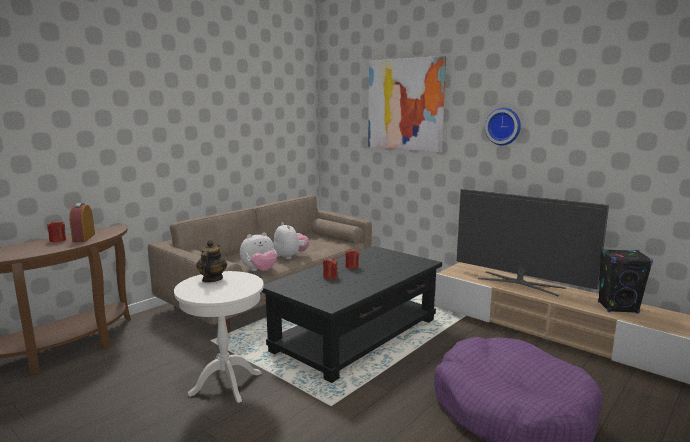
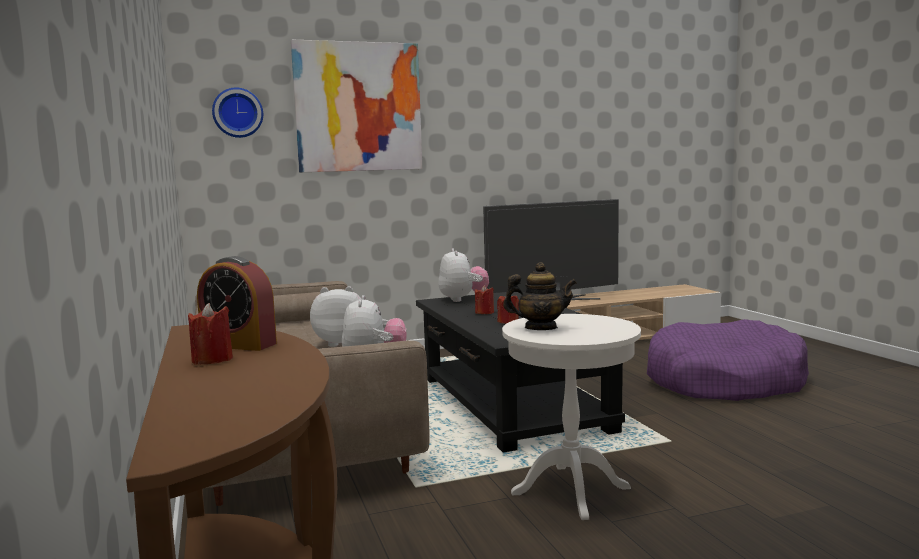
camera: 60 degrees left, 5 degrees down
teapot [196,240,227,283] -> teapot turned 150 degrees clockwise [503,262,577,330]
wall clock [485,108,521,146] -> wall clock moved to [212,88,263,138]
black speaker [598,249,653,314] -> none
none -> plush toy [438,248,489,302]

